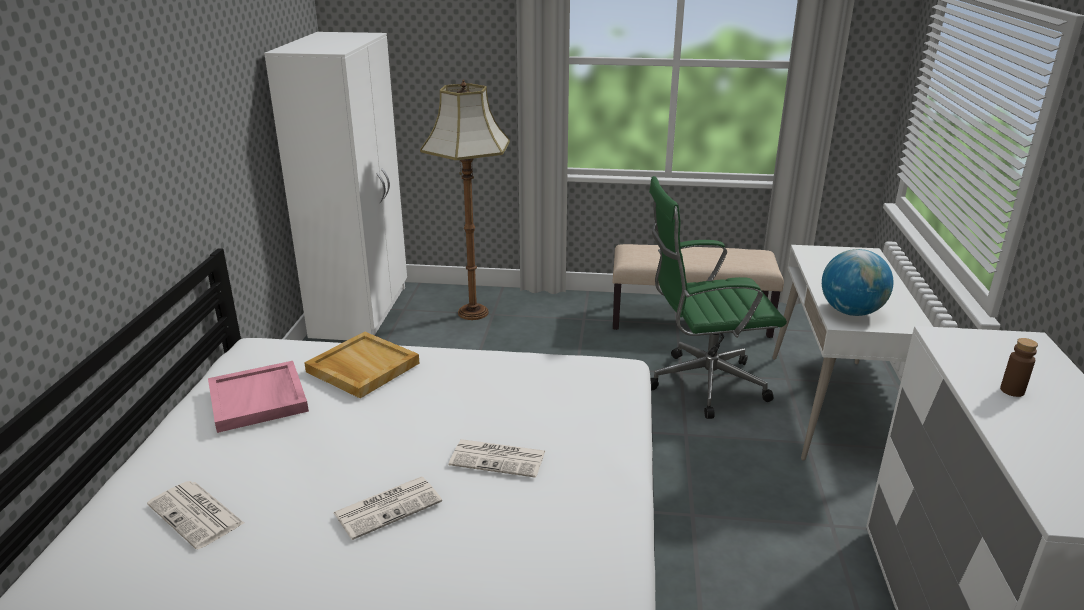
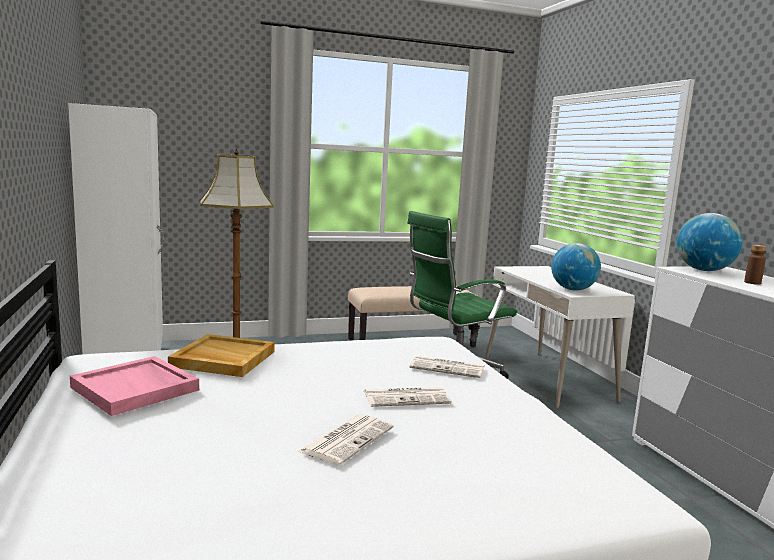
camera: 25 degrees left, 15 degrees down
newspaper [147,481,244,549] -> newspaper moved to [410,356,484,378]
none -> globe [677,213,743,271]

